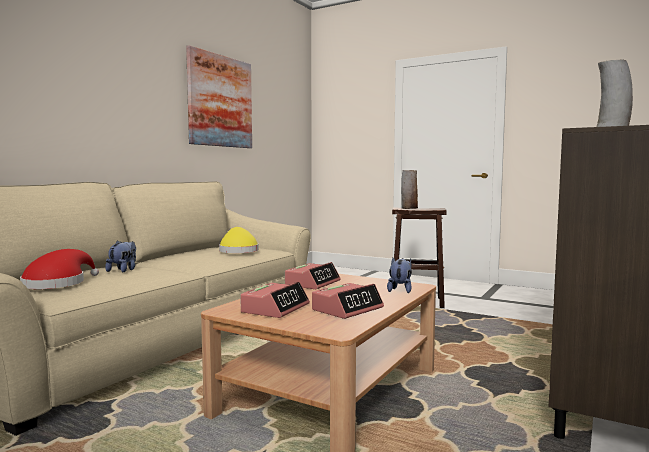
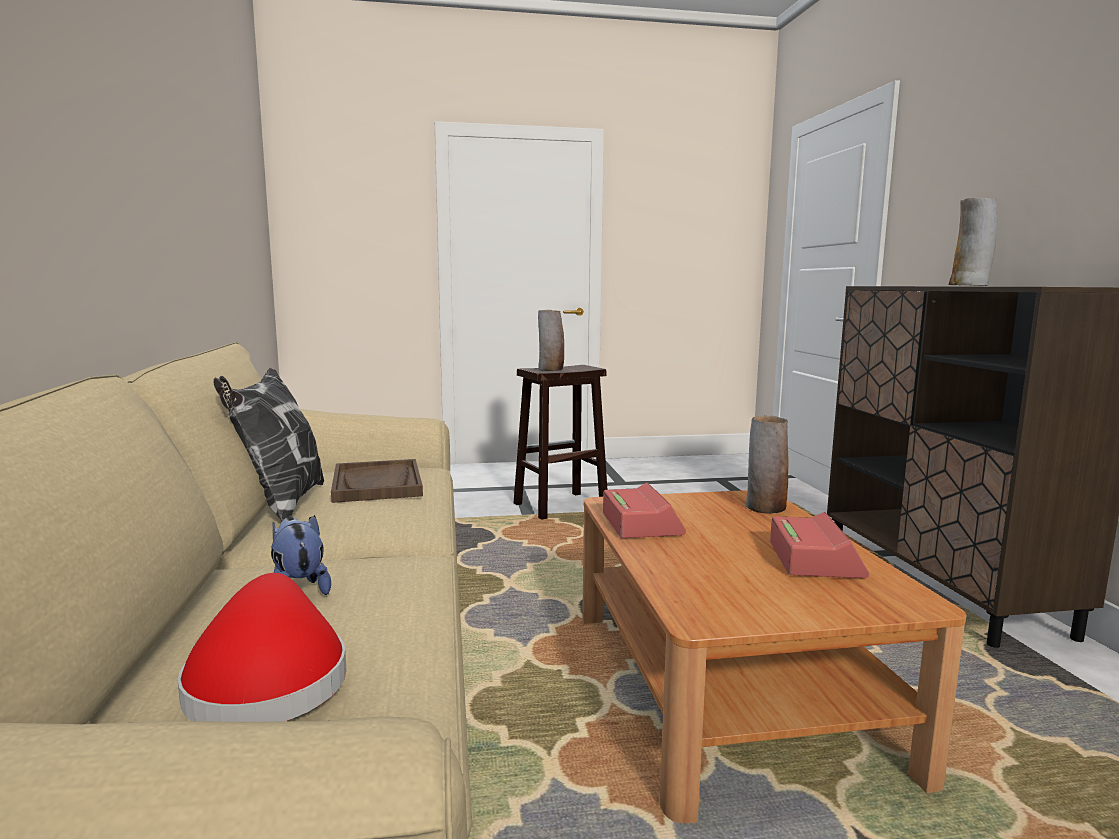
camera: 40 degrees left, 5 degrees up
picture [186,45,252,148] -> none
yellow hat [219,227,259,253] -> brown tray [331,459,423,503]
alarm clock [240,281,310,318] -> none
plush toy [387,258,412,293] -> vase [746,416,789,514]
none -> pillow [213,368,324,521]

